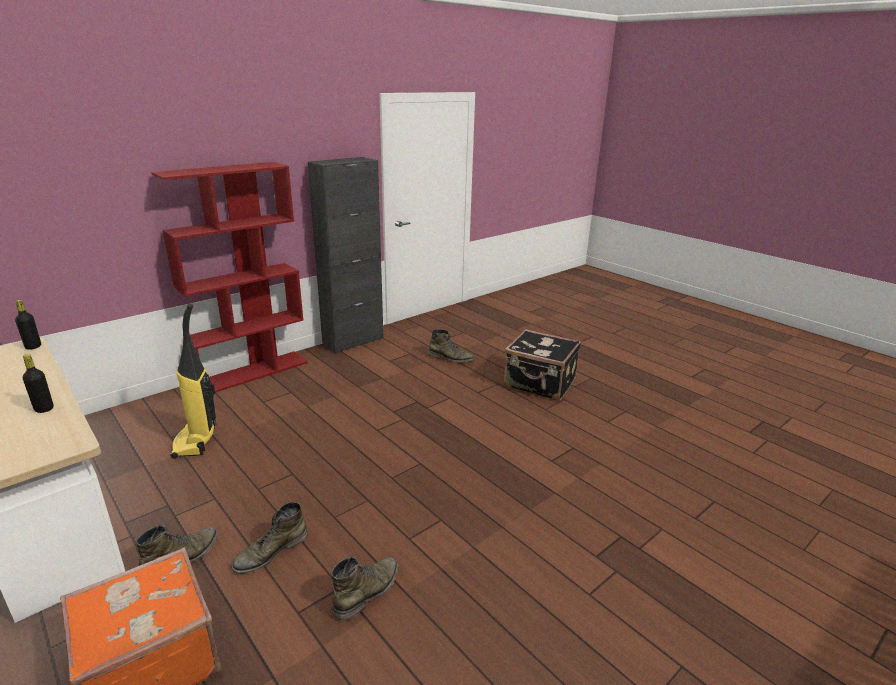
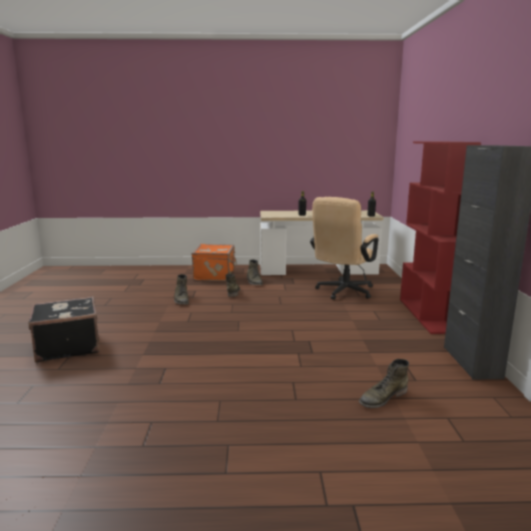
camera: 130 degrees right, 10 degrees down
vacuum cleaner [170,304,216,459] -> beige office chair [310,197,379,300]
black suitcase [504,329,581,400] -> black suitcase moved to [29,296,100,363]

